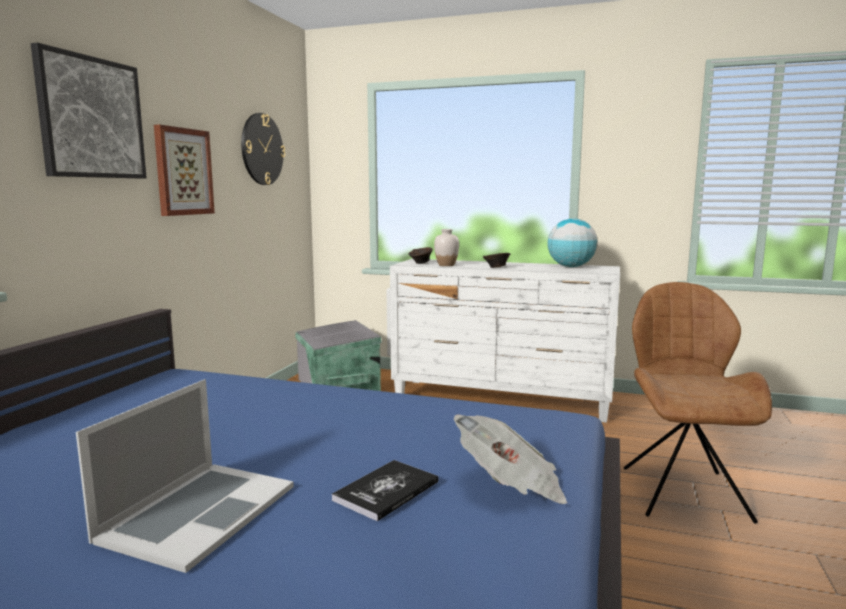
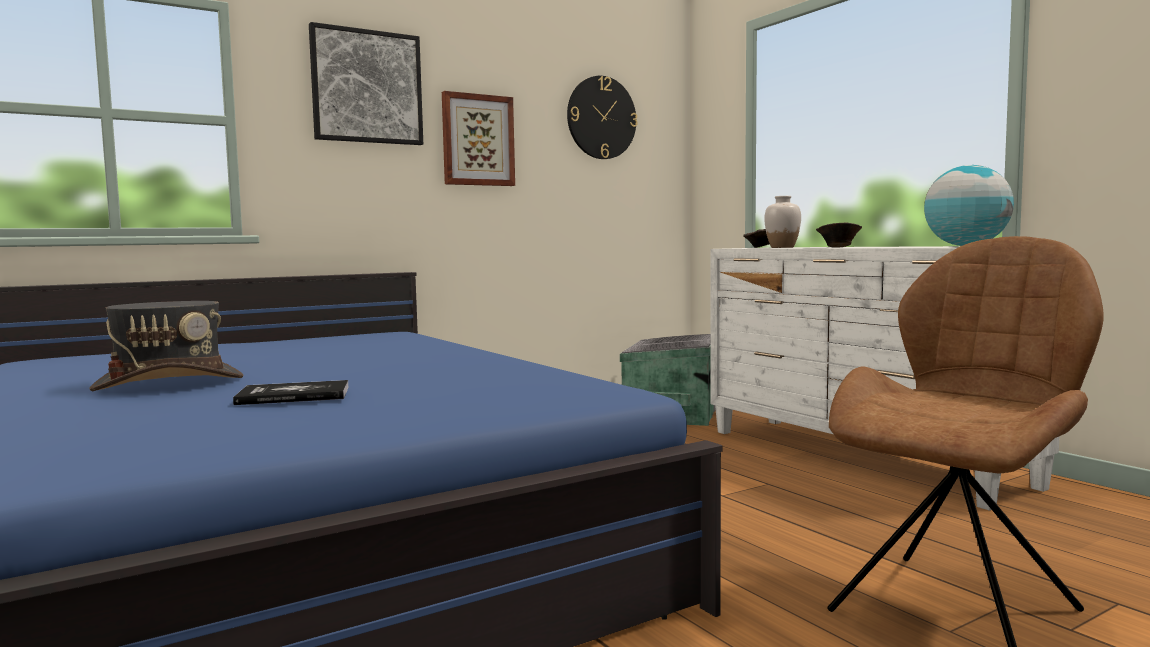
camera: 40 degrees right, 5 degrees down
laptop [76,379,294,573] -> grey hat [89,301,243,392]
newspaper [454,414,567,504] -> none

